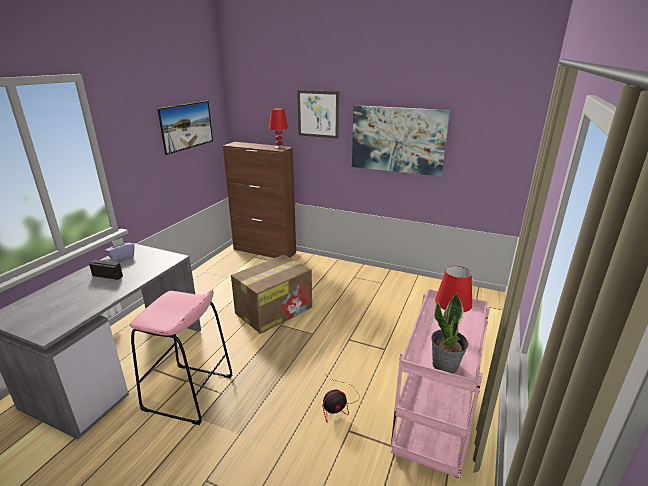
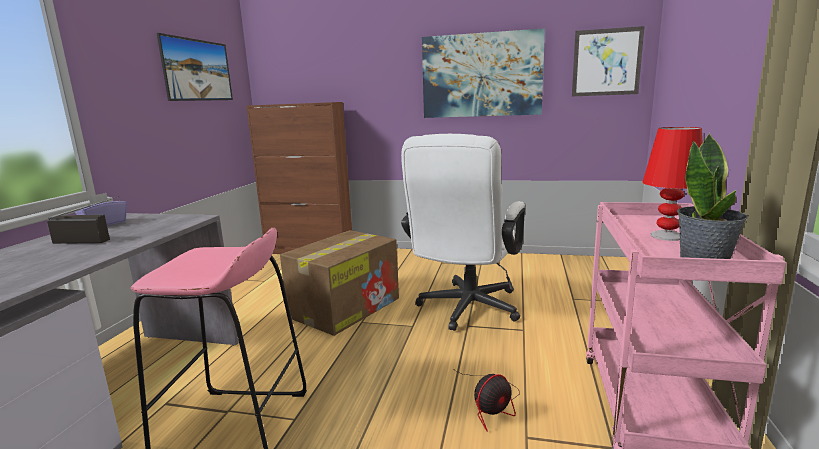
camera: 10 degrees left, 10 degrees down
red table lamp [269,108,288,149] -> none
picture [297,90,339,139] -> picture moved to [572,26,645,96]
none -> white office chair [401,134,525,331]

